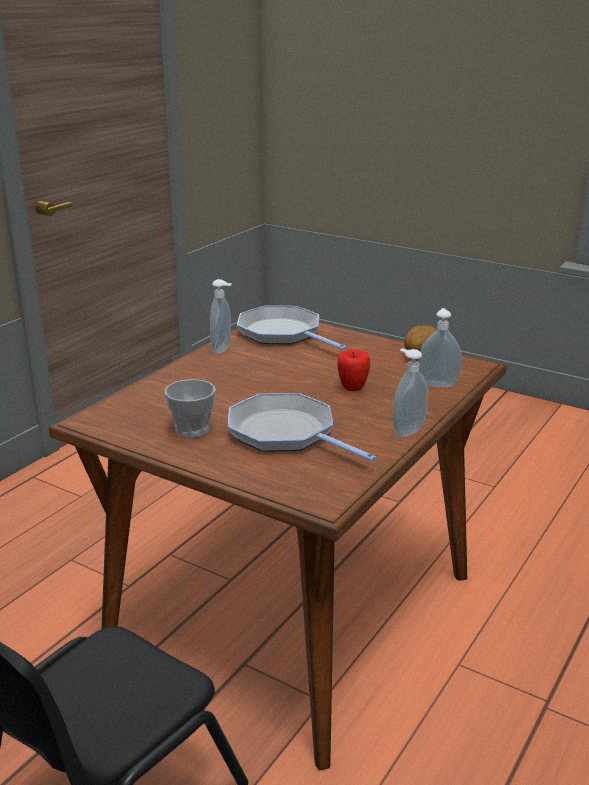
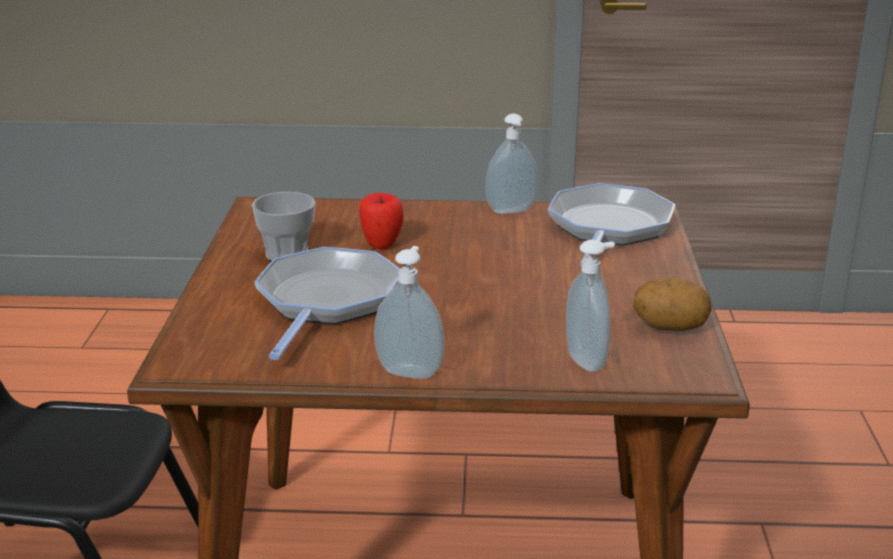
camera: 60 degrees right, 0 degrees up
apple [337,350,370,391] -> apple moved to [359,193,404,249]

